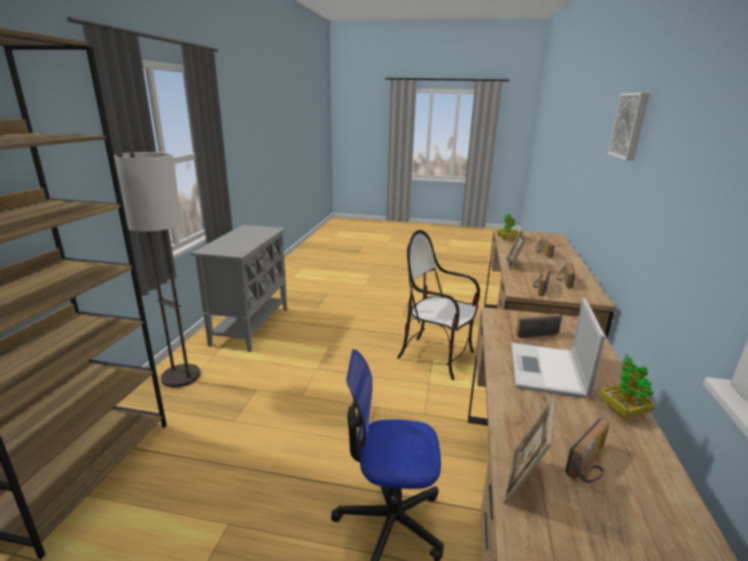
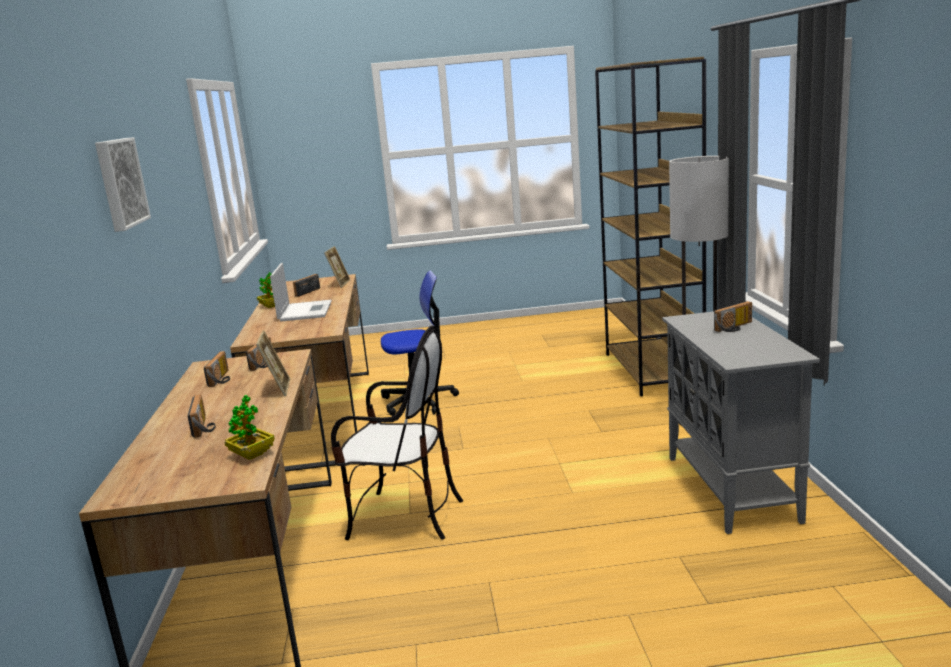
camera: 165 degrees right, 5 degrees down
radio [516,314,562,338] -> radio moved to [714,301,752,332]

